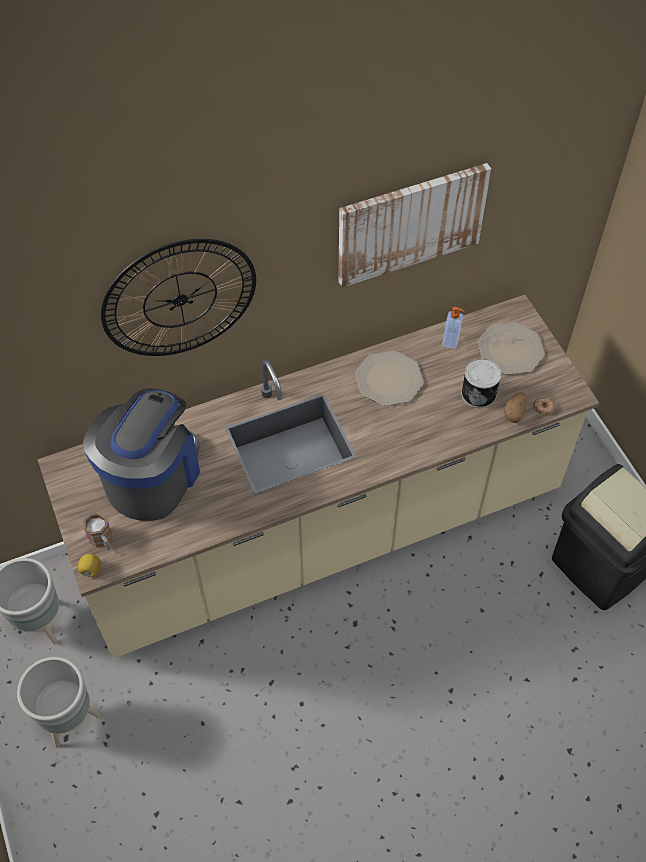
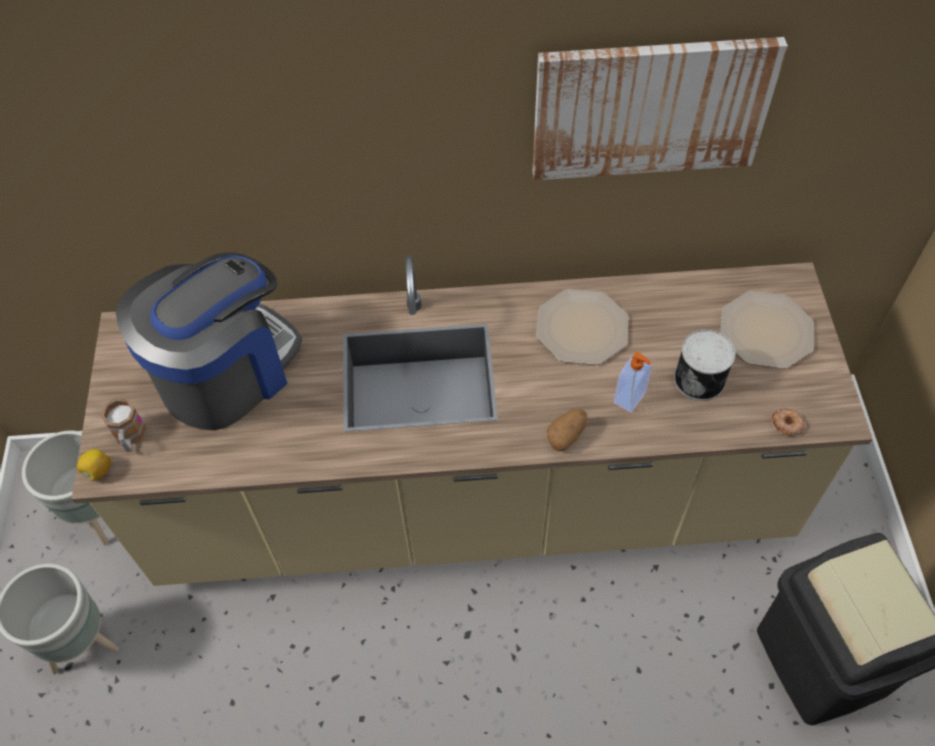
camera: 20 degrees right, 0 degrees up
wall clock [101,239,256,356] -> none
soap dispenser [442,307,464,349] -> soap dispenser moved to [614,352,652,413]
potato [504,392,527,423] -> potato moved to [547,409,587,451]

